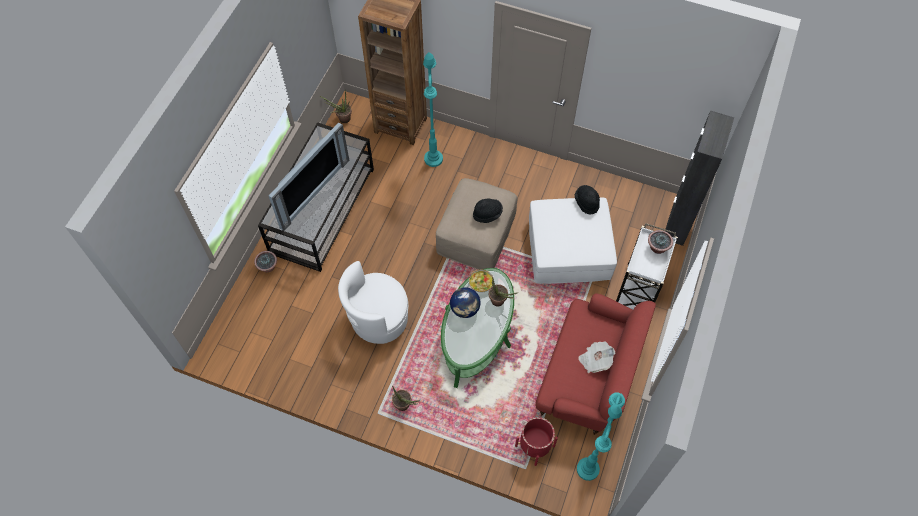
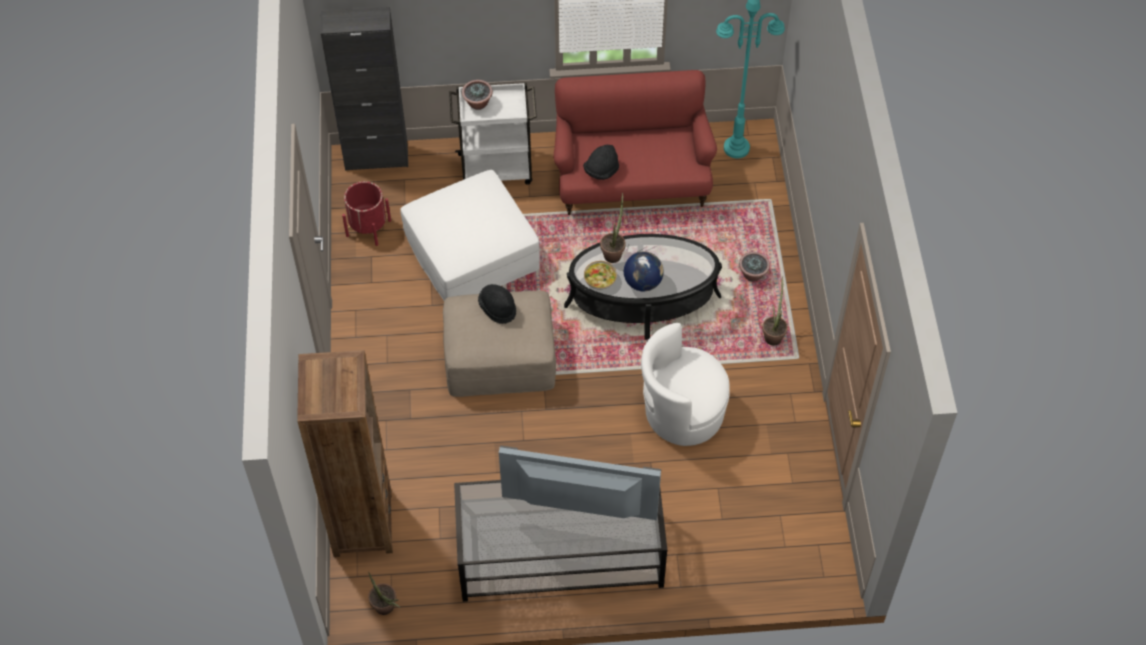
camera: 115 degrees left, 5 degrees down
potted plant [254,251,277,272] -> potted plant moved to [739,252,770,282]
white armchair [338,261,408,344] -> white armchair turned 135 degrees clockwise [641,323,730,446]
turquoise floor lamp [423,52,443,167] -> none
green coffee table [441,268,514,388] -> black coffee table [564,234,722,340]
red planter [515,417,558,466] -> red planter moved to [342,181,391,246]
black hat [575,185,600,214] -> black hat moved to [583,145,619,180]
newspaper [578,341,615,373] -> none

